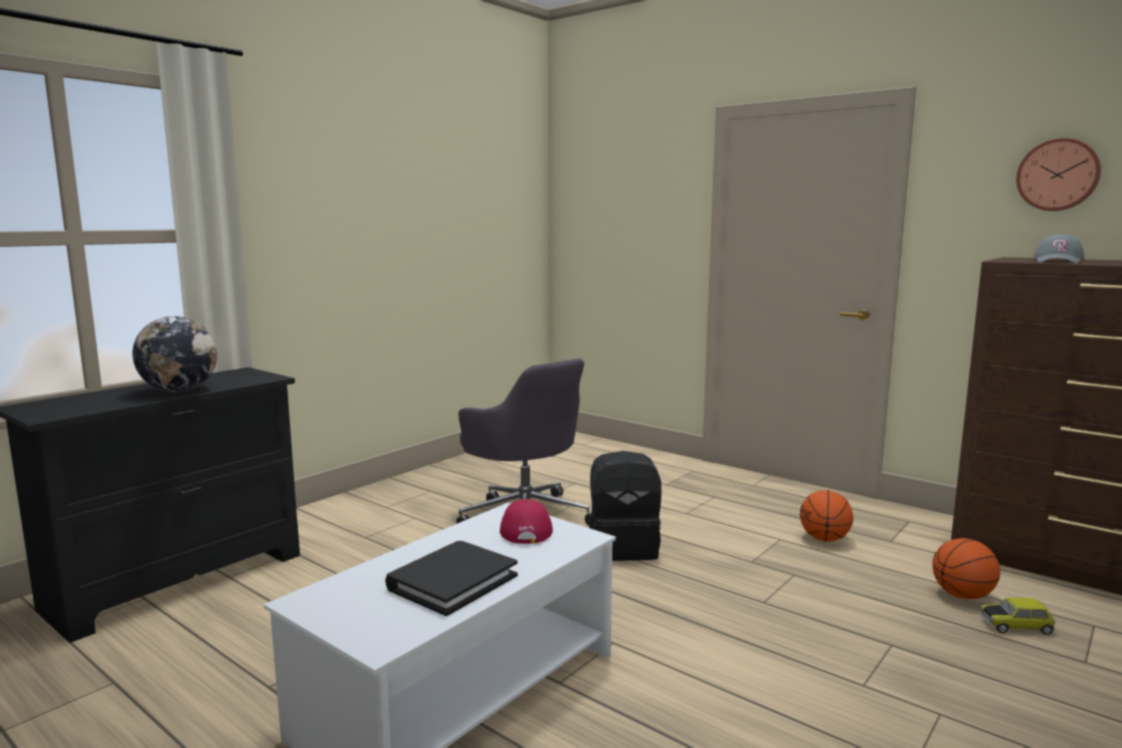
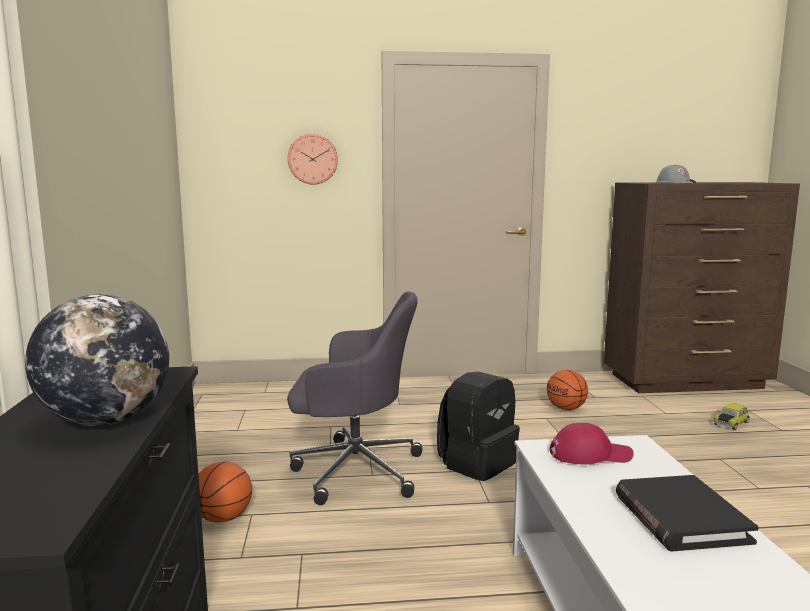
camera: 45 degrees left, 0 degrees up
red cap [500,499,553,544] -> red cap turned 135 degrees clockwise [550,423,634,464]
basketball [932,538,1000,599] -> basketball moved to [198,461,252,523]
wall clock [1016,138,1101,211] -> wall clock moved to [288,134,338,184]

